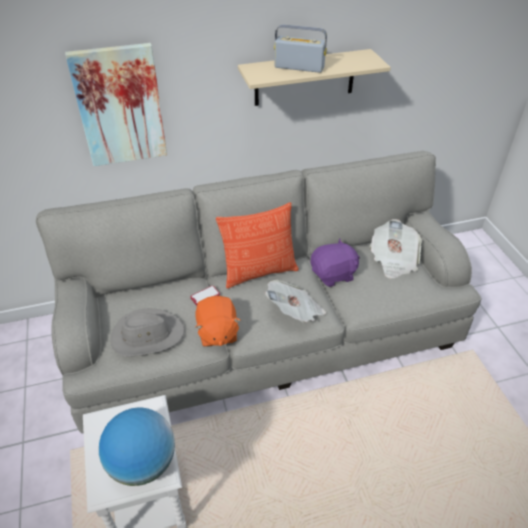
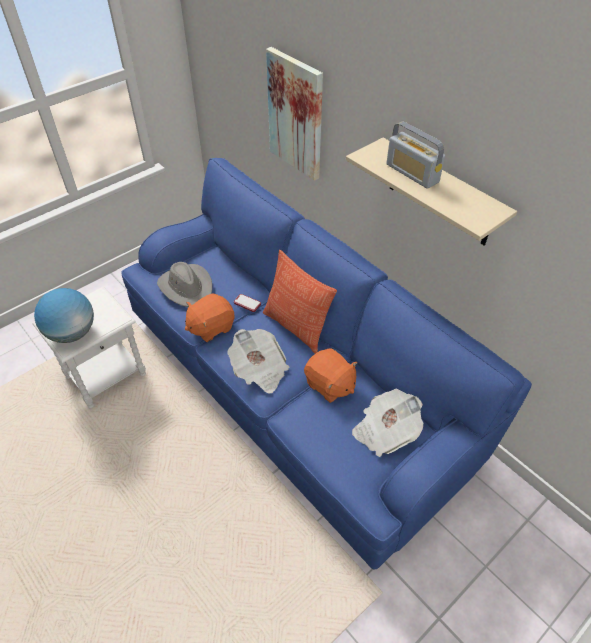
camera: 65 degrees right, 5 degrees up
grey sofa [36,151,481,433] -> blue sofa [121,158,532,569]
radio [274,25,327,73] -> radio turned 150 degrees clockwise [386,122,445,189]
purple plush toy [311,239,360,287] -> orange plush toy [304,348,358,403]

